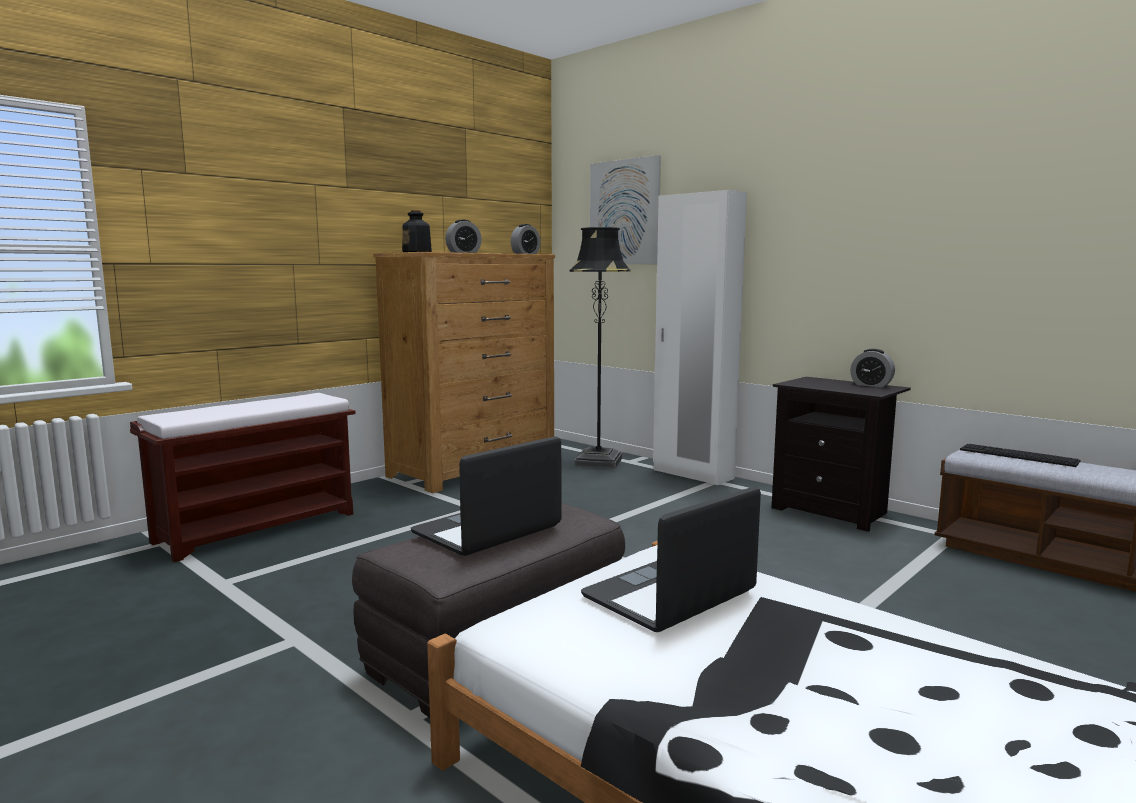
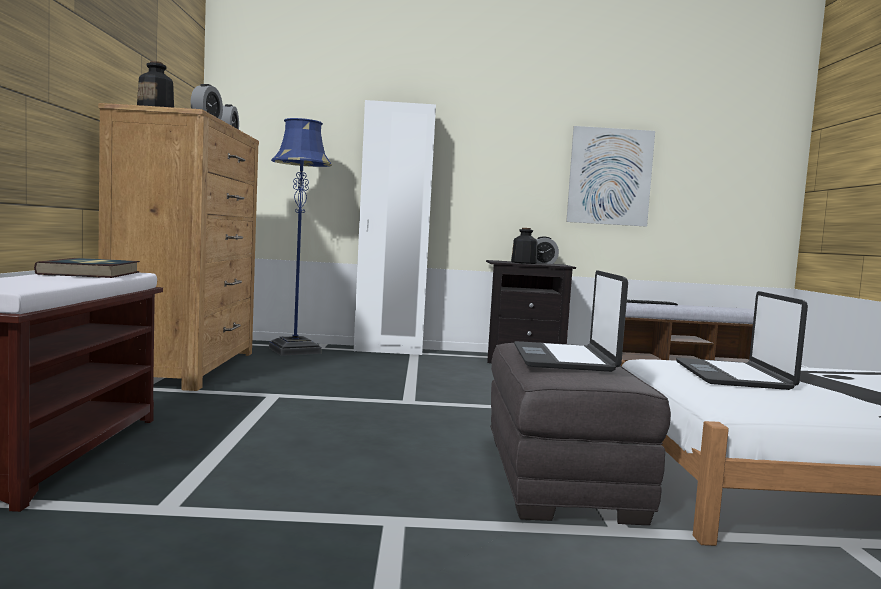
camera: 45 degrees left, 5 degrees down
black floor lamp [569,227,631,469] -> blue floor lamp [269,118,332,356]
picture [590,155,661,264] -> picture moved to [566,126,655,227]
none -> book [34,258,140,278]
none -> bottle [511,228,537,264]

